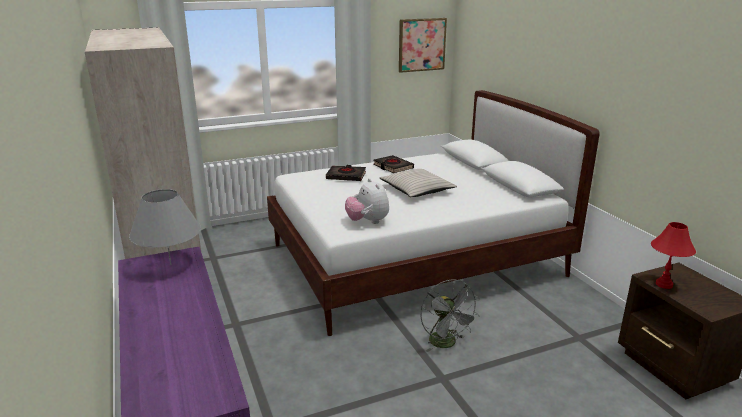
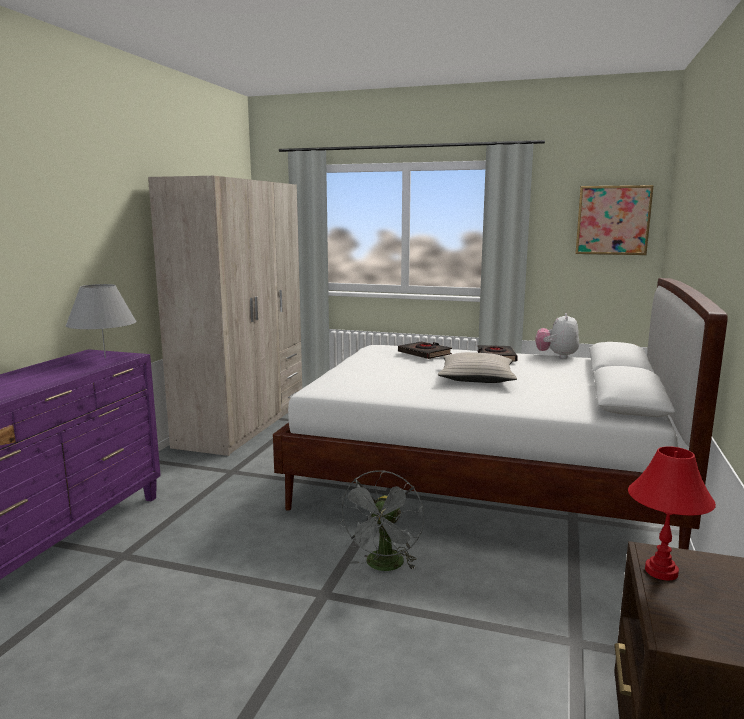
camera: 40 degrees right, 10 degrees down
plush toy [345,178,389,224] -> plush toy moved to [536,313,579,359]

